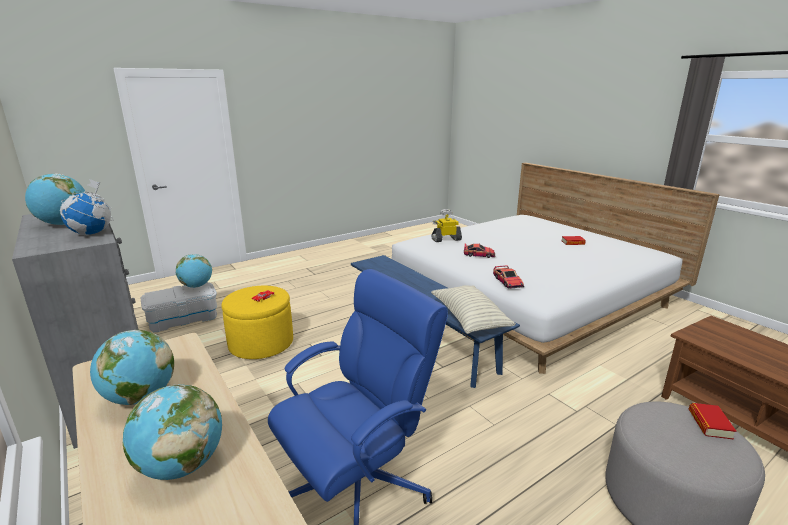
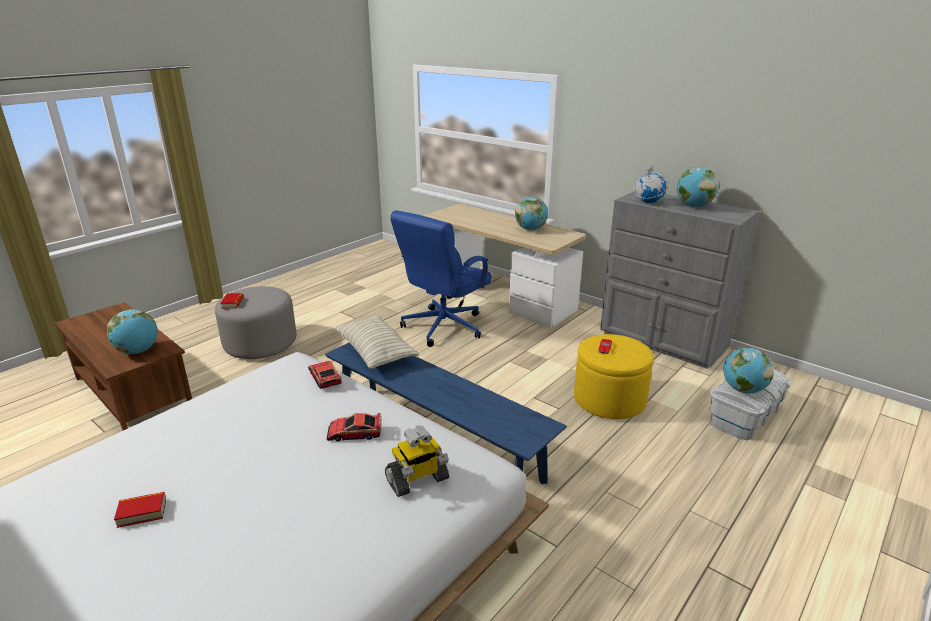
camera: 165 degrees right, 5 degrees up
globe [123,384,222,480] -> globe moved to [107,309,158,354]

